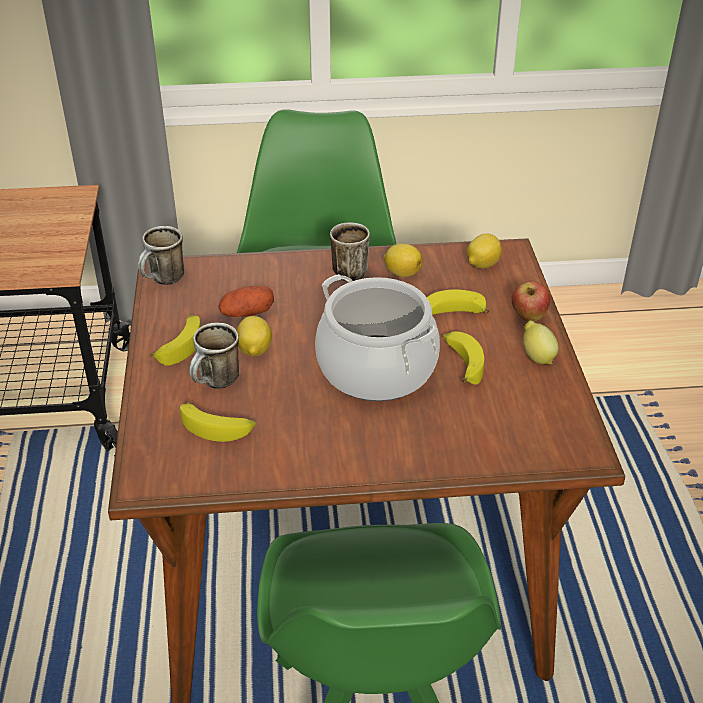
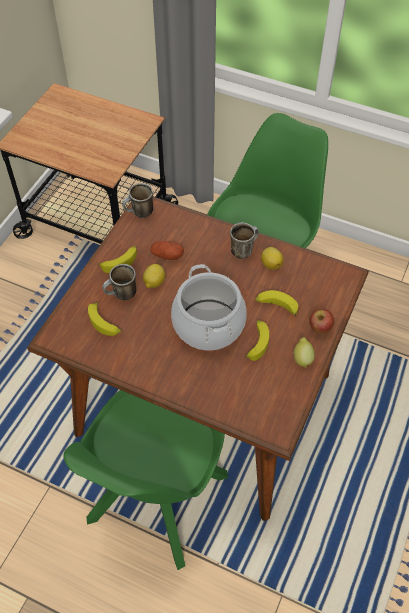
camera: 30 degrees right, 15 degrees up
lemon [467,233,502,268] -> none

